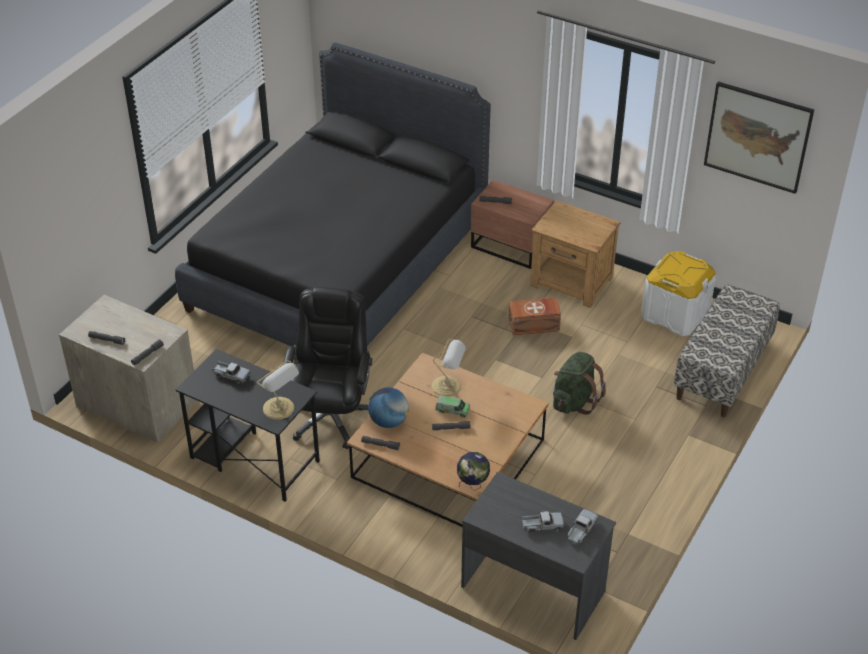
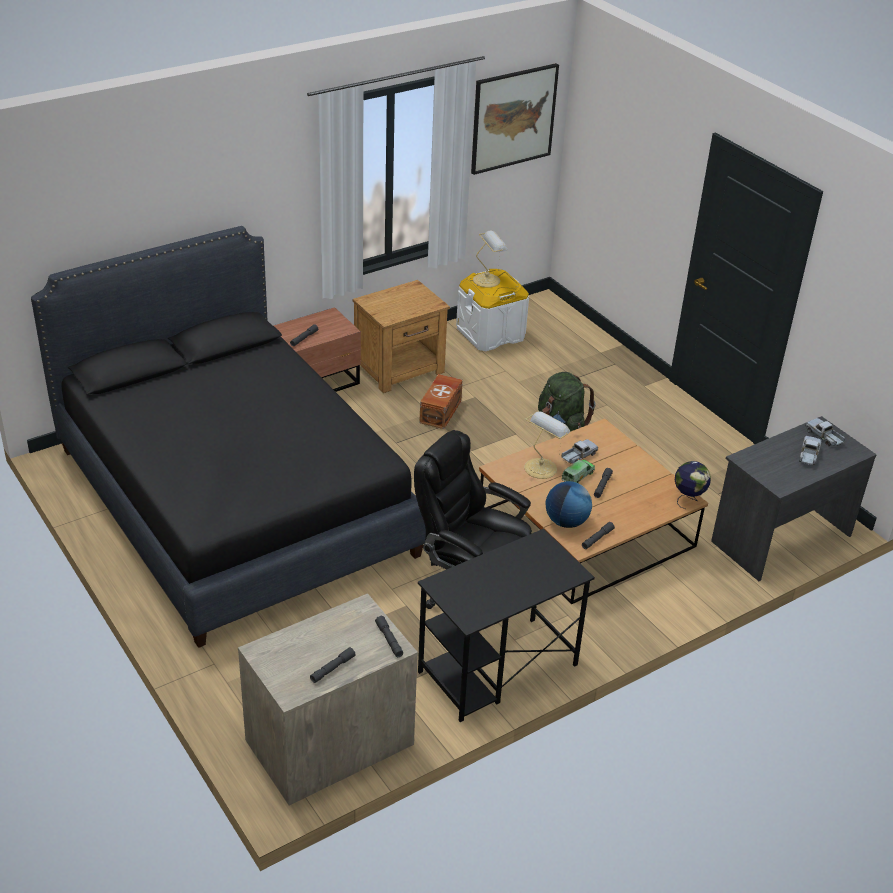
camera: 65 degrees left, 5 degrees down
toy truck [212,361,251,384] -> toy truck moved to [562,439,598,464]
table lamp [257,360,299,420] -> table lamp moved to [473,230,508,288]
bench [674,284,780,417] -> none

